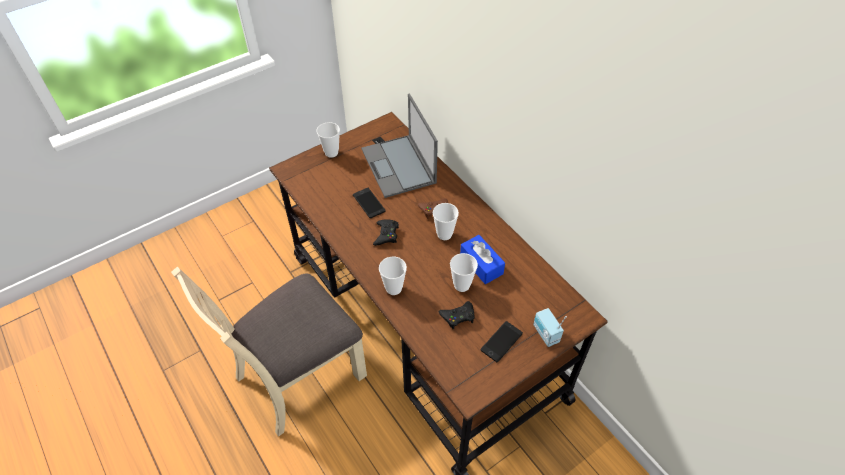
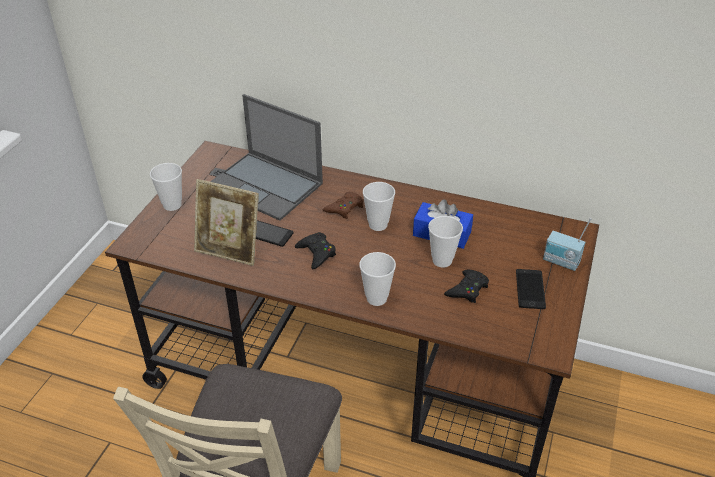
camera: 35 degrees left, 10 degrees down
none -> picture frame [194,179,259,266]

